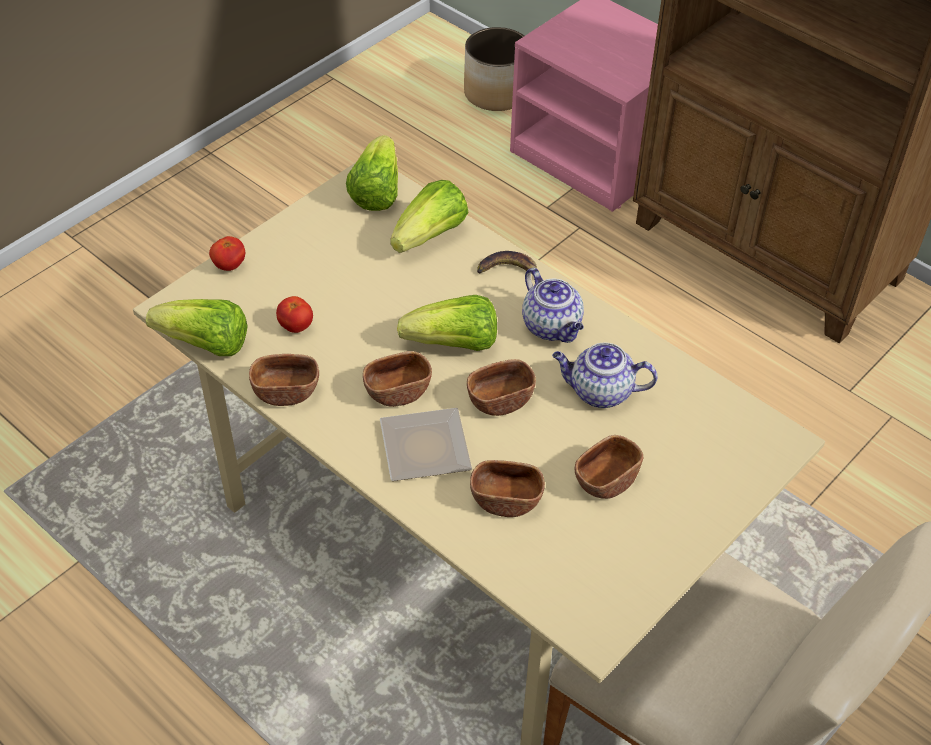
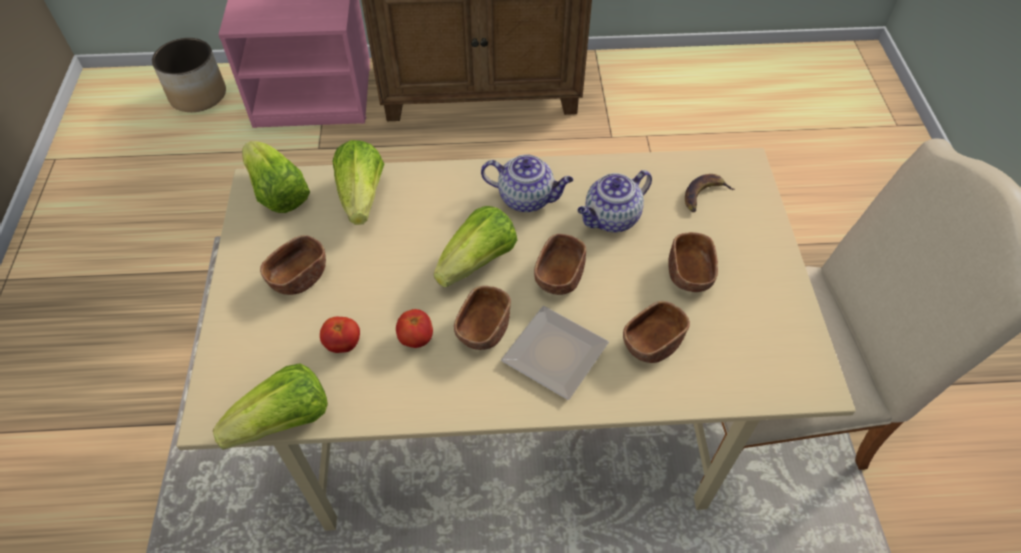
camera: 45 degrees left, 5 degrees up
tomato [209,236,245,271] -> tomato moved to [396,309,433,348]
brown bowl [249,354,319,406] -> brown bowl moved to [260,235,326,295]
banana [477,251,537,280] -> banana moved to [685,174,735,212]

